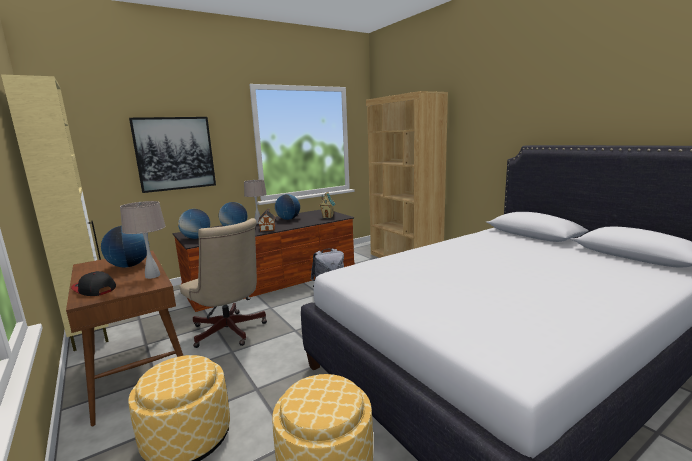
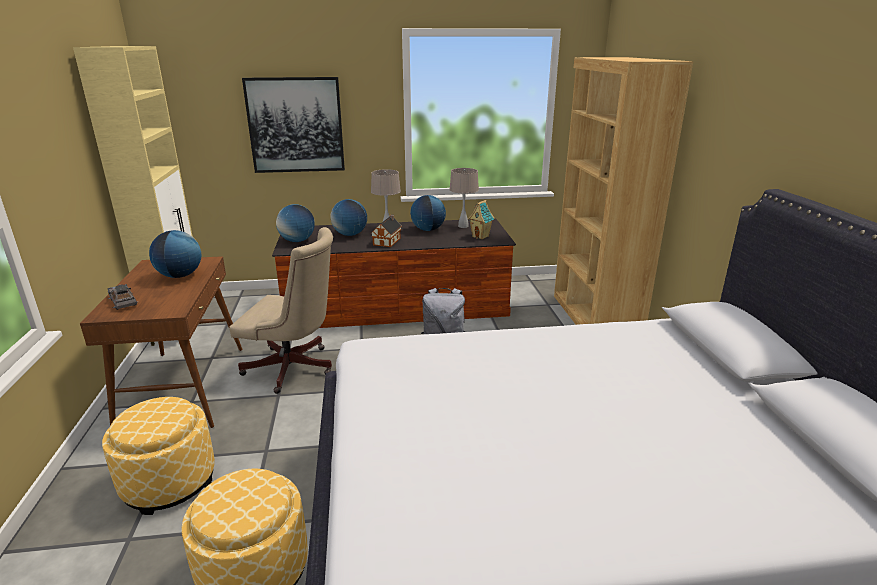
camera: 25 degrees right, 10 degrees up
cap [71,271,116,296] -> grey toy car [107,284,138,310]
beige table lamp [120,201,166,279] -> beige table lamp moved to [449,168,479,228]
beige office chair [179,218,267,348] -> beige office chair turned 60 degrees counterclockwise [229,227,333,394]

